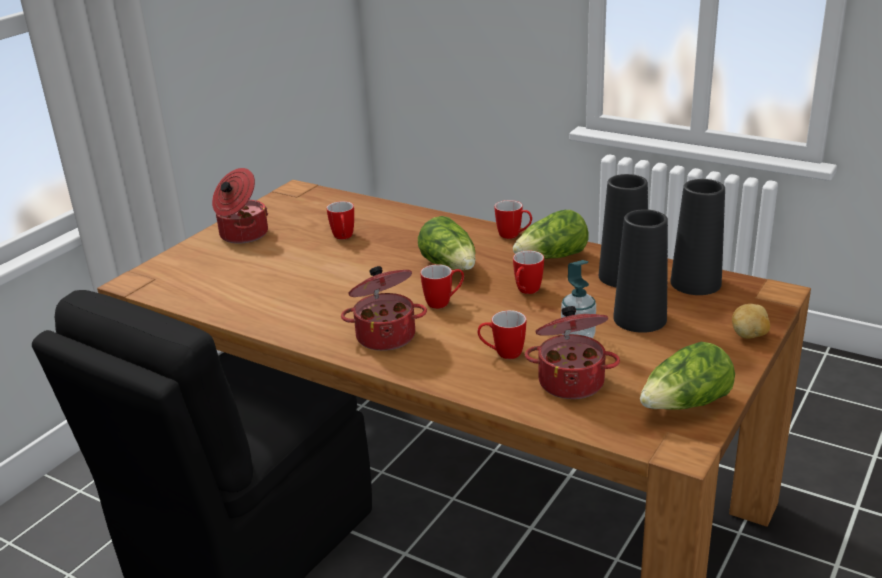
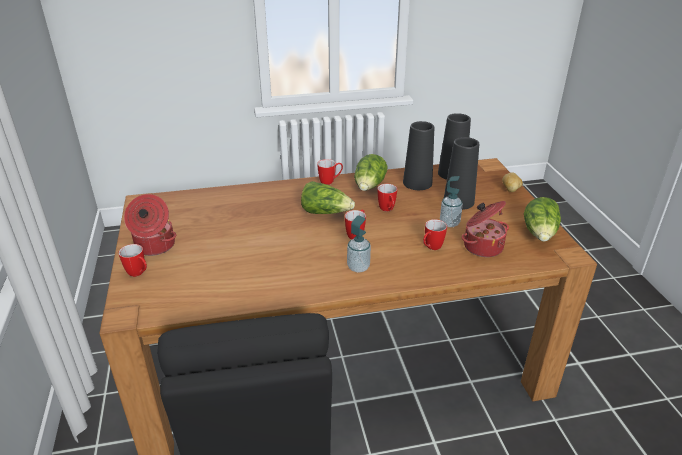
camera: 45 degrees left, 5 degrees up
mug [327,201,354,239] -> mug moved to [118,244,147,277]
cooking pot [341,266,427,351] -> soap dispenser [347,216,371,272]

